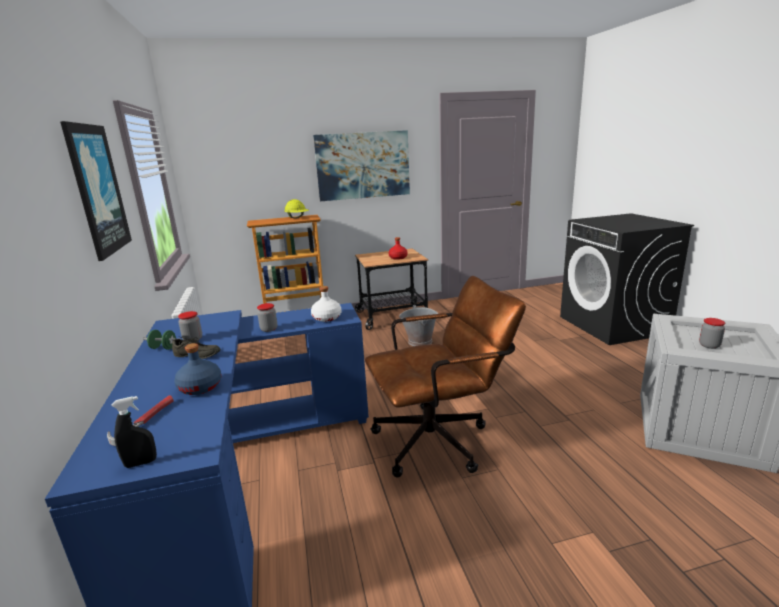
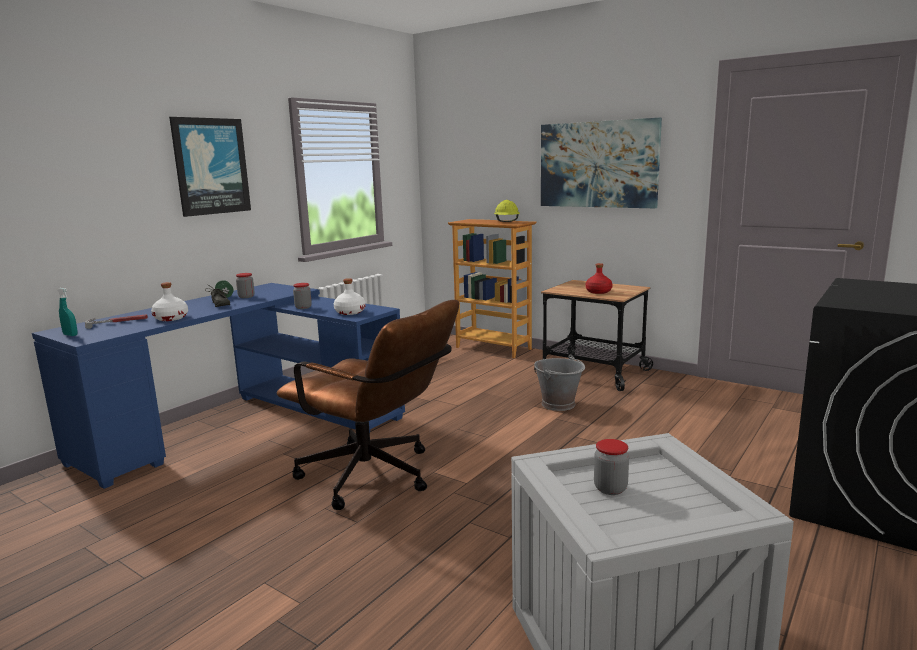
camera: 50 degrees right, 5 degrees down
black spray bottle [111,396,157,468] -> turquoise spray bottle [57,288,78,336]
blue bottle [174,343,221,395] -> white bottle [151,282,188,321]

